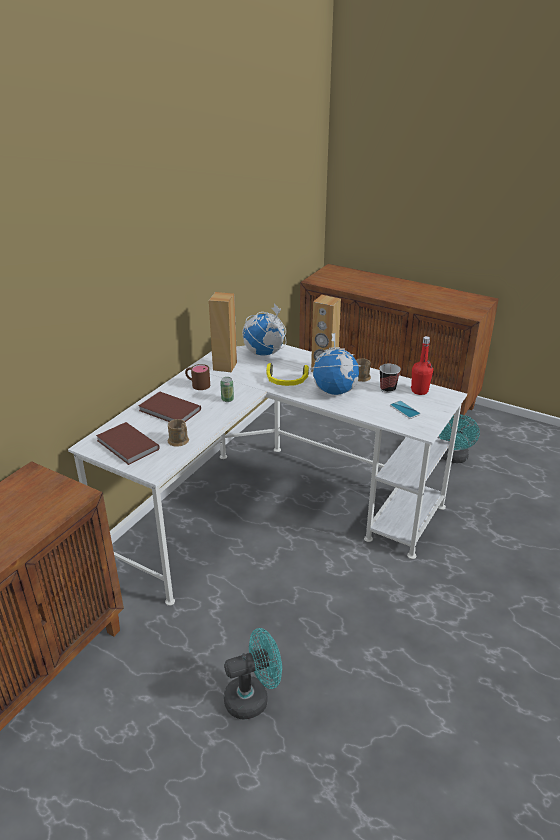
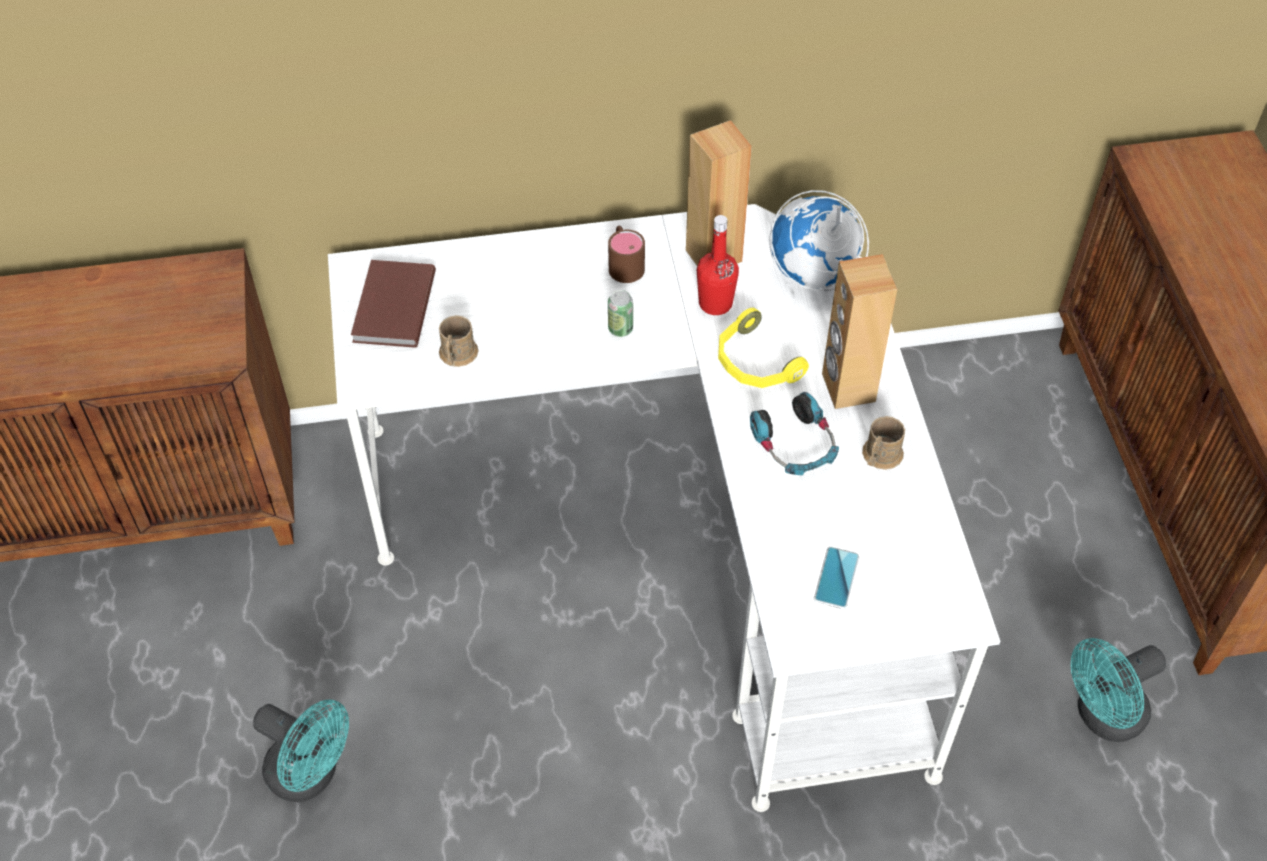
camera: 50 degrees right, 20 degrees up
brown book [139,391,201,422] -> none
globe [310,333,361,395] -> headphones [750,392,839,475]
cup [379,364,401,393] -> none
red bottle [411,336,433,395] -> red bottle moved to [697,215,739,315]

